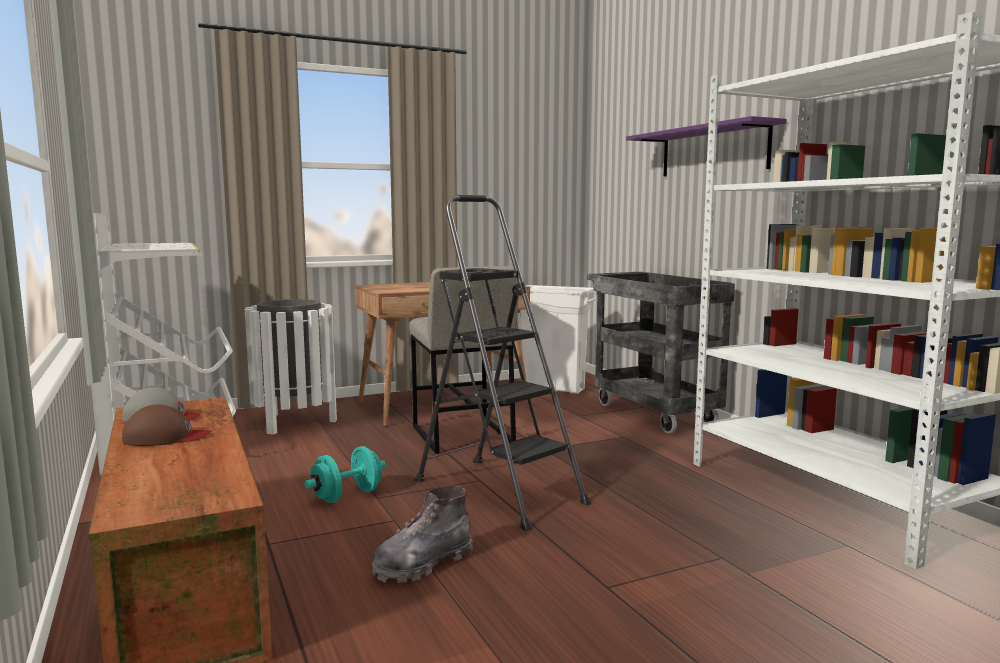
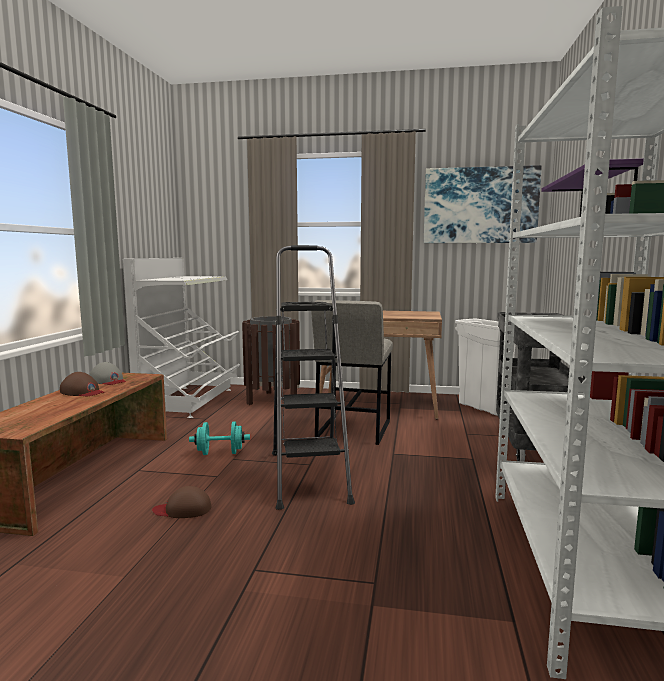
camera: 35 degrees right, 0 degrees up
white trash can [245,299,337,435] -> brown trash can [242,316,300,405]
grey boot [372,485,473,583] -> brown cap [152,486,211,518]
none -> picture [424,165,542,243]

